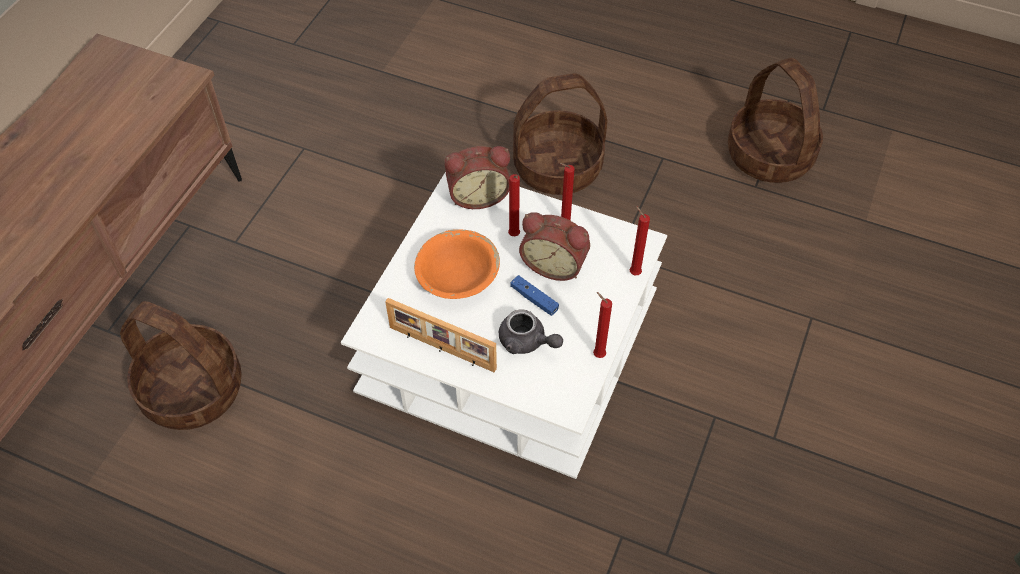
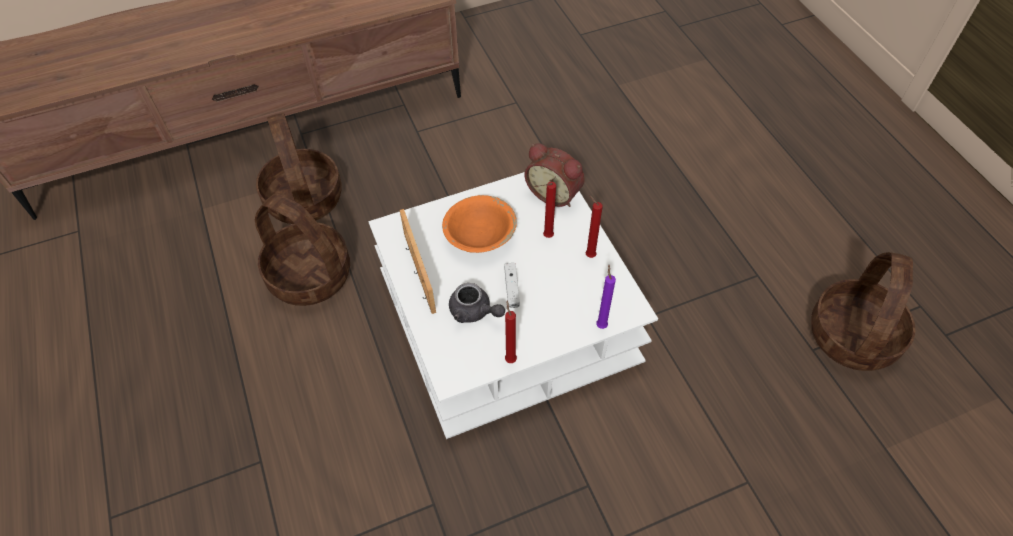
camera: 45 degrees right, 0 degrees up
grey teapot [499,309,563,354] -> grey teapot turned 45 degrees counterclockwise [449,283,505,323]
blue game controller [510,275,559,316] -> white game controller [504,263,520,308]
basket [513,73,608,195] -> basket moved to [255,193,350,306]
alarm clock [519,212,590,281] -> none
red candle [630,206,650,275] -> purple candle [596,265,616,329]

